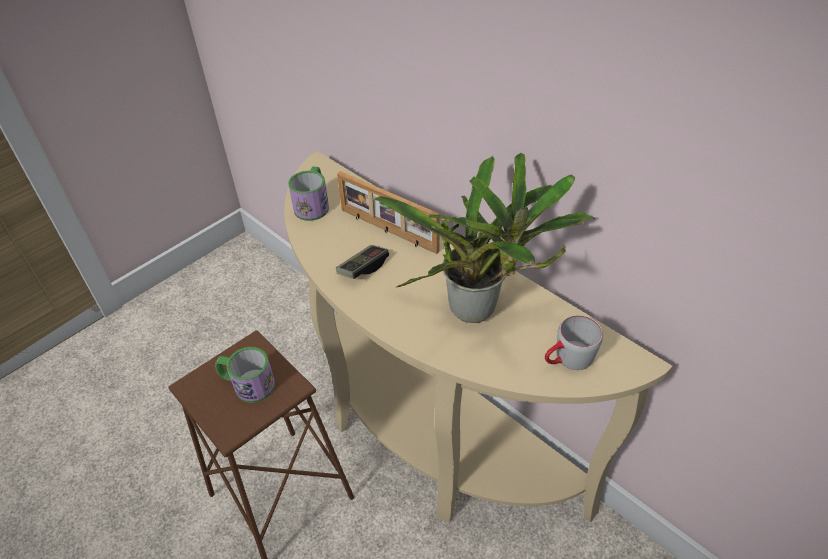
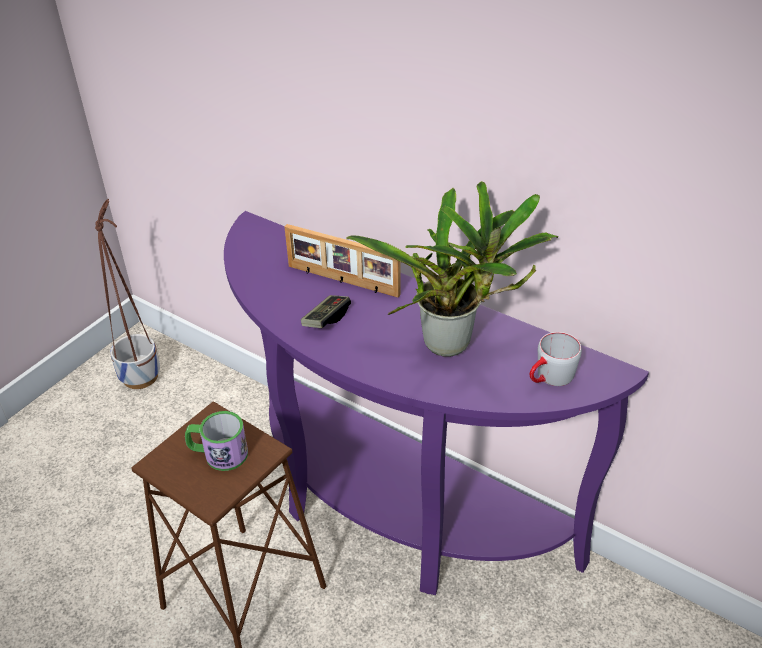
camera: 10 degrees left, 5 degrees down
beige console table [284,151,673,522] -> purple console table [224,211,649,595]
mug [288,166,329,221] -> none
none -> planter [95,199,160,389]

